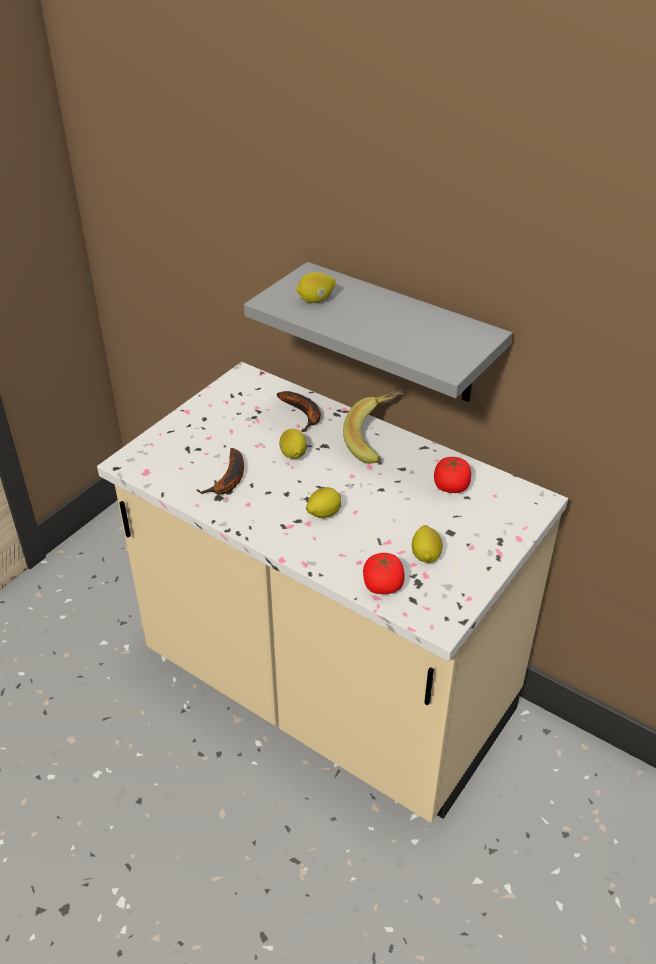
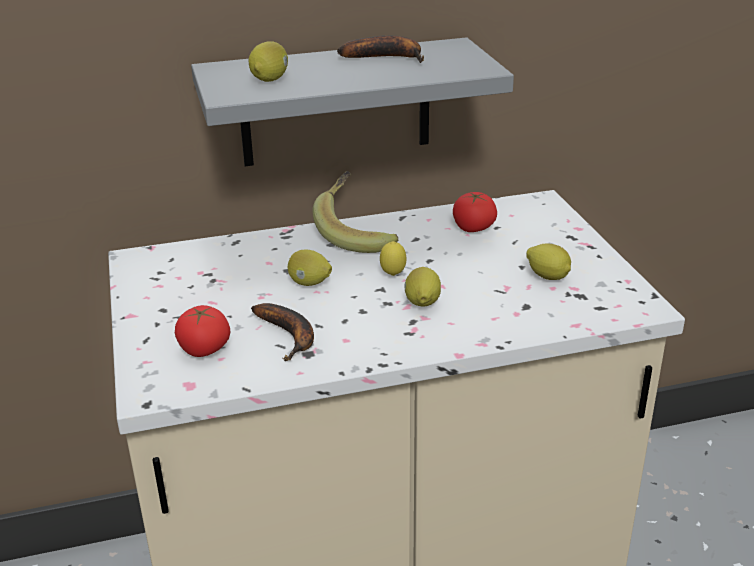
camera: 50 degrees left, 10 degrees down
banana [277,391,321,432] -> banana moved to [337,35,424,63]
tomato [363,553,405,594] -> tomato moved to [175,305,230,357]
none -> lemon [380,241,406,276]

